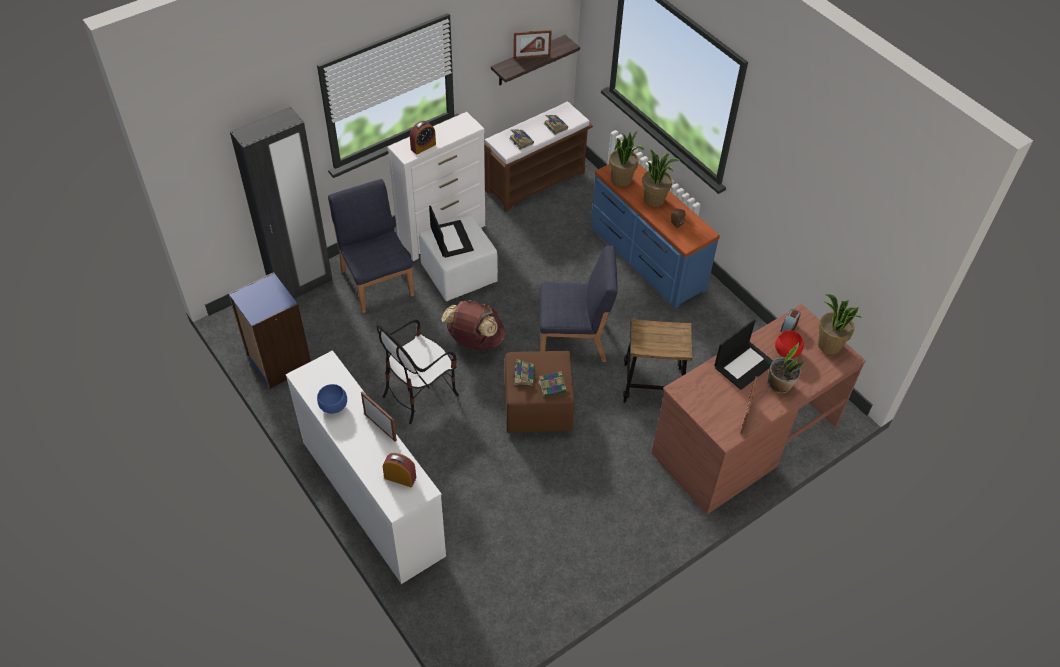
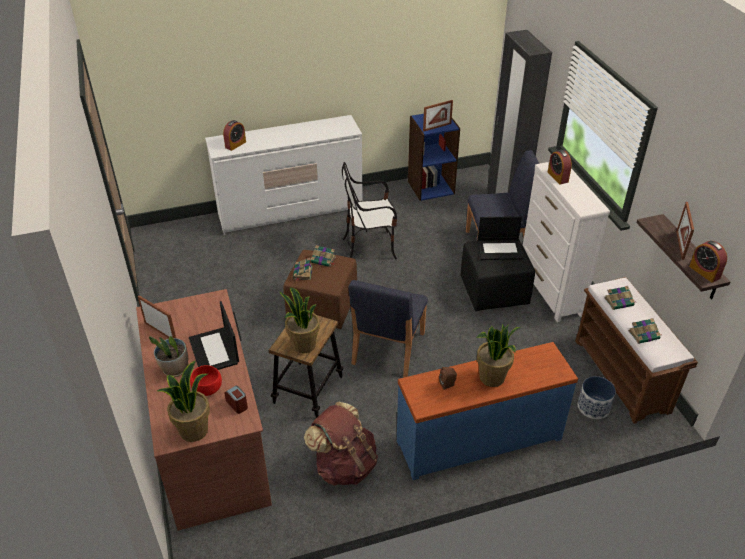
camera: 110 degrees right, 10 degrees down
blue bowl [317,384,347,414] -> none
picture frame [361,391,397,442] -> picture frame moved to [423,100,453,131]
chair [376,320,459,424] -> chair turned 75 degrees counterclockwise [342,162,397,259]
white ottoman [419,215,498,301] -> black ottoman [460,240,535,311]
brown backpack [441,300,506,350] -> brown backpack moved to [304,401,378,486]
potted plant [609,131,644,187] -> potted plant moved to [280,288,320,353]
none -> planter [578,376,616,419]
none -> alarm clock [689,241,727,283]

